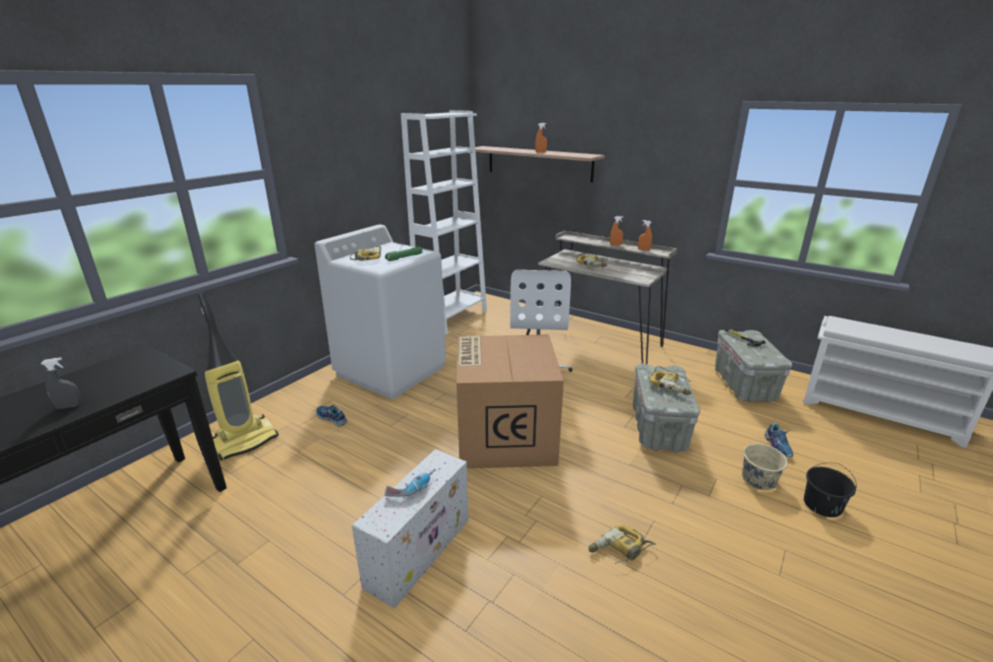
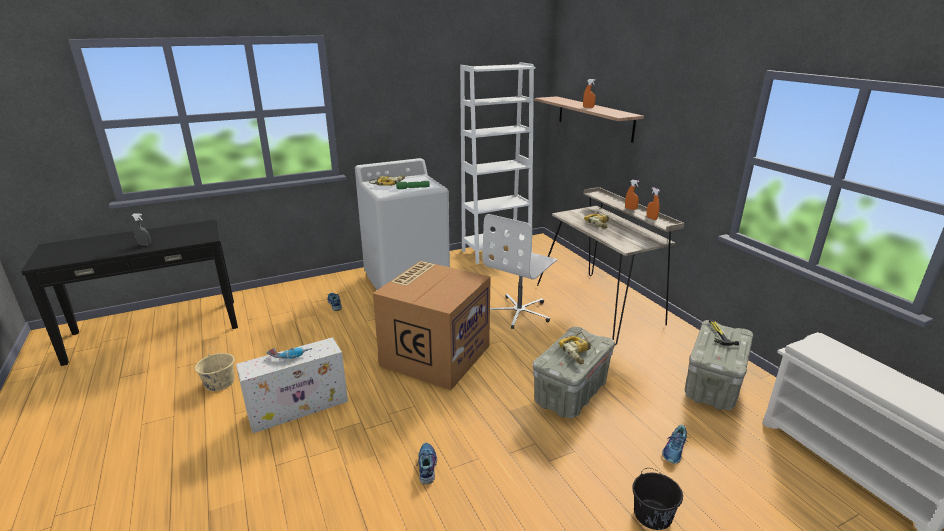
camera: 30 degrees right, 0 degrees up
vacuum cleaner [198,292,278,461] -> none
power drill [588,525,656,564] -> shoe [417,443,437,484]
beige bucket [742,437,788,490] -> beige bucket moved to [195,346,235,391]

